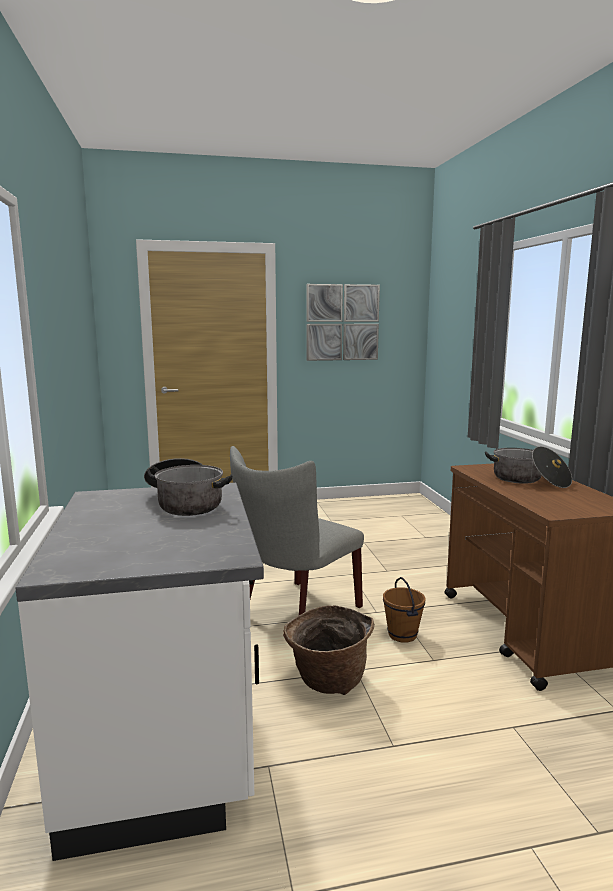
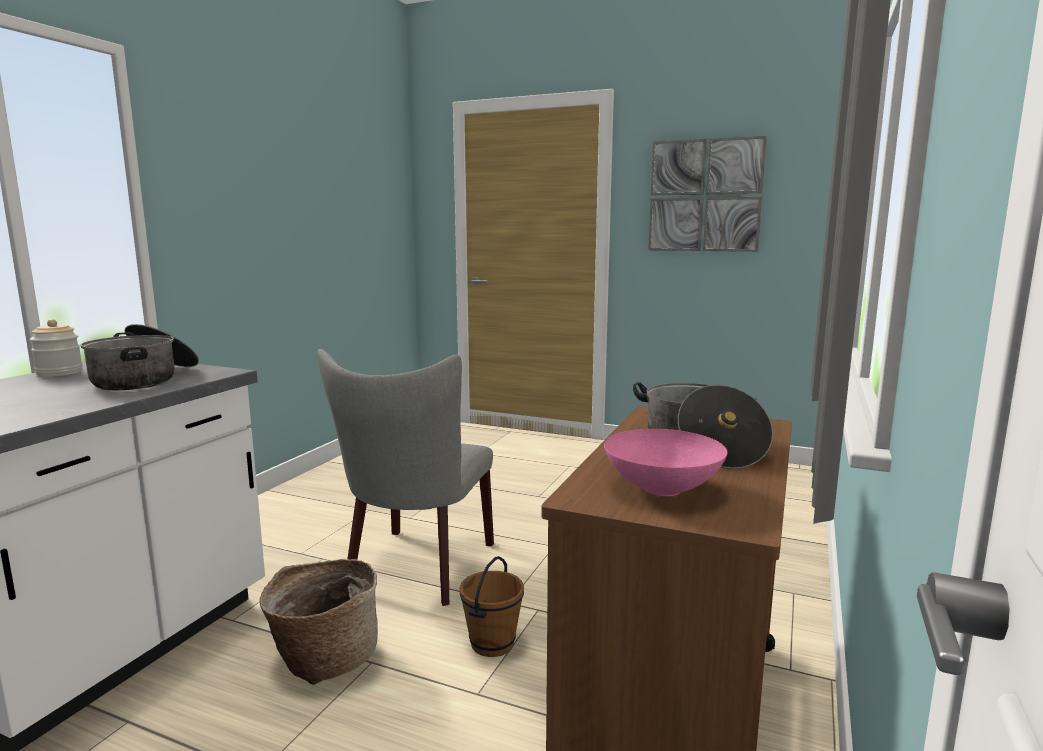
camera: 35 degrees right, 0 degrees up
grey chair [230,446,364,615] -> grey chair turned 60 degrees counterclockwise [317,349,494,606]
none -> jar [30,319,83,377]
none -> pink bowl [604,429,727,496]

